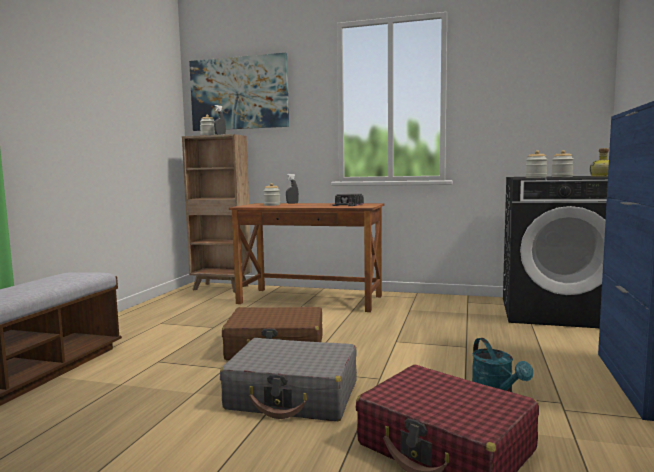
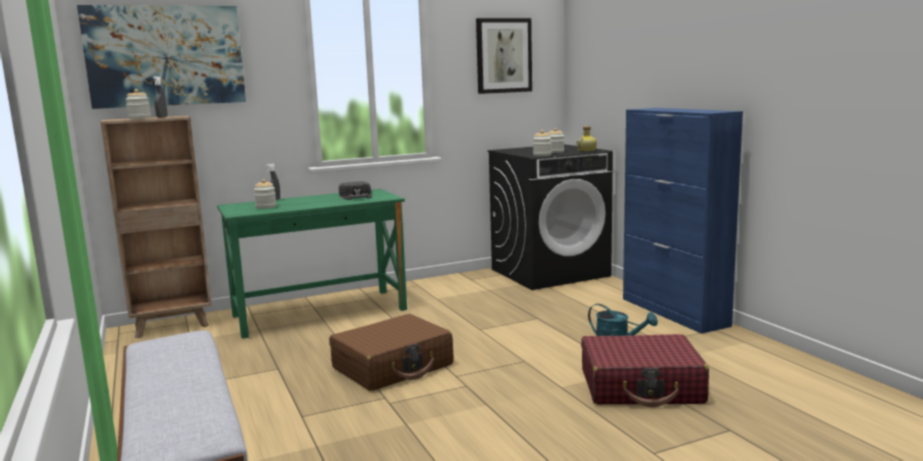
camera: 40 degrees left, 5 degrees up
grey suitcase [220,338,357,421] -> none
brown desk [229,203,384,312] -> green desk [217,189,407,339]
none -> picture [476,18,532,94]

